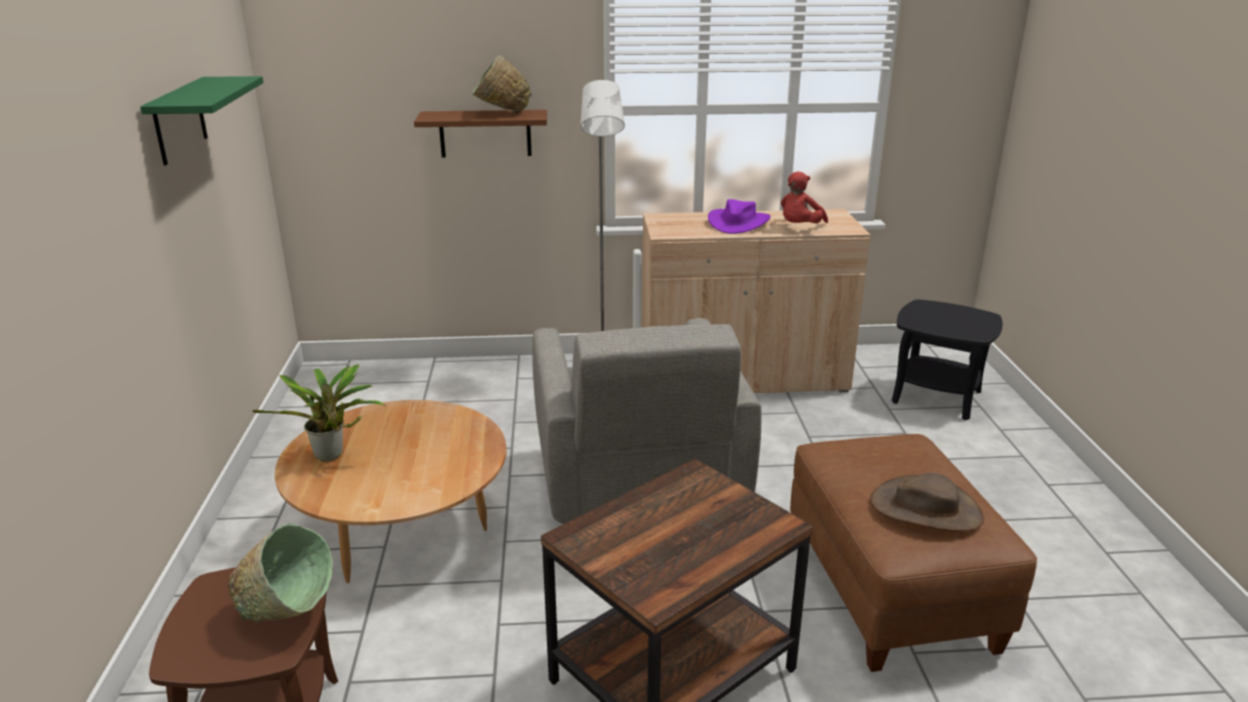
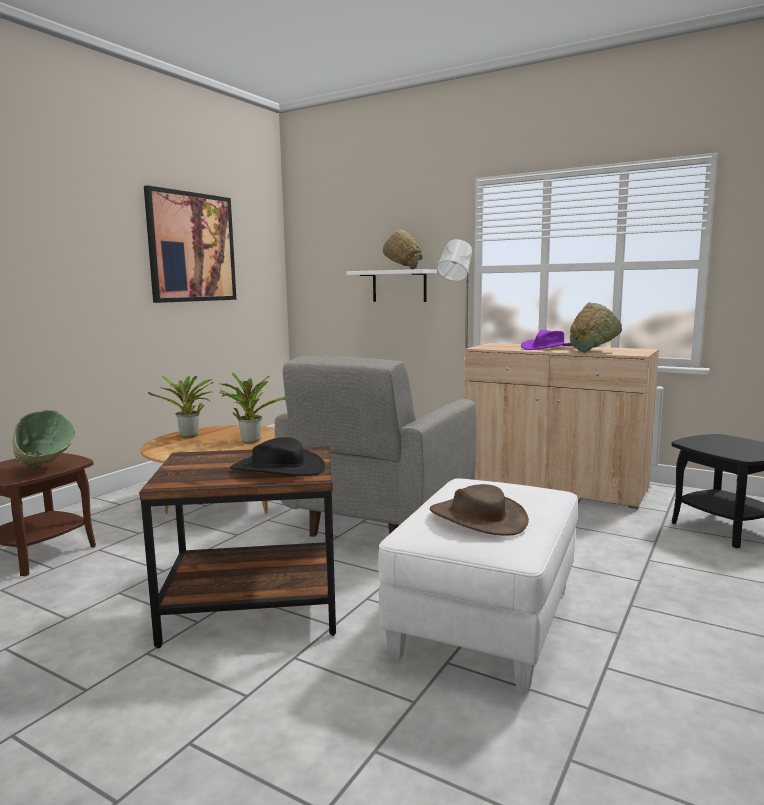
camera: 35 degrees right, 15 degrees down
green shelf [140,76,264,165] -> picture [144,185,237,303]
brown shelf [414,110,547,157] -> white shelf [346,269,437,302]
red plush toy [781,172,828,223] -> green bowl [570,302,622,353]
brown ottoman [790,434,1037,672] -> white ottoman [378,478,578,693]
none -> potted plant [219,373,285,443]
none -> black hat [230,437,326,476]

